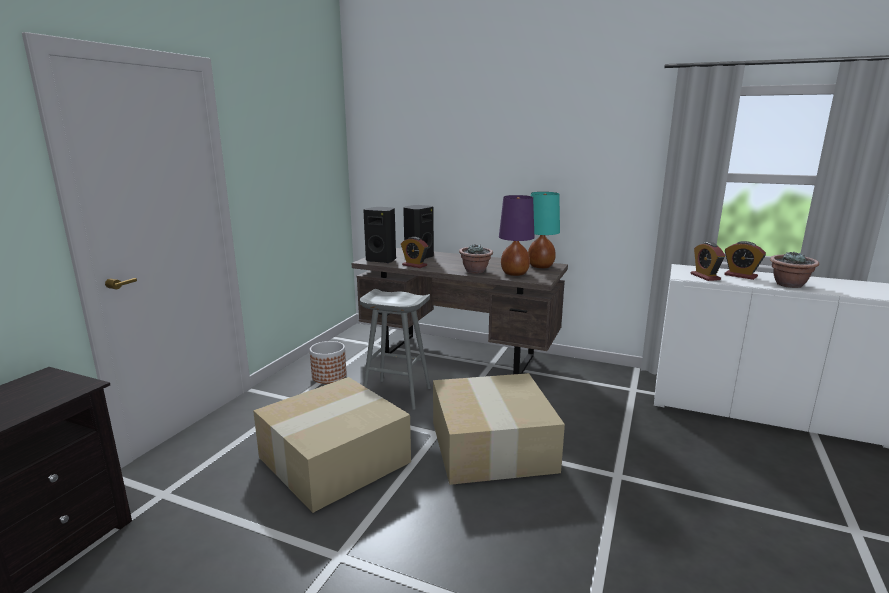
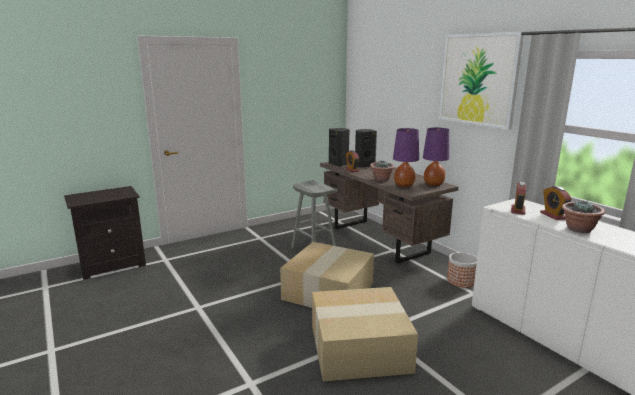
camera: 35 degrees right, 0 degrees up
cardboard box [253,377,411,513] -> cardboard box moved to [312,287,418,382]
planter [310,341,347,384] -> planter moved to [447,252,477,288]
turquoise table lamp [528,192,560,268] -> purple table lamp [423,128,449,186]
none -> picture [439,32,524,130]

